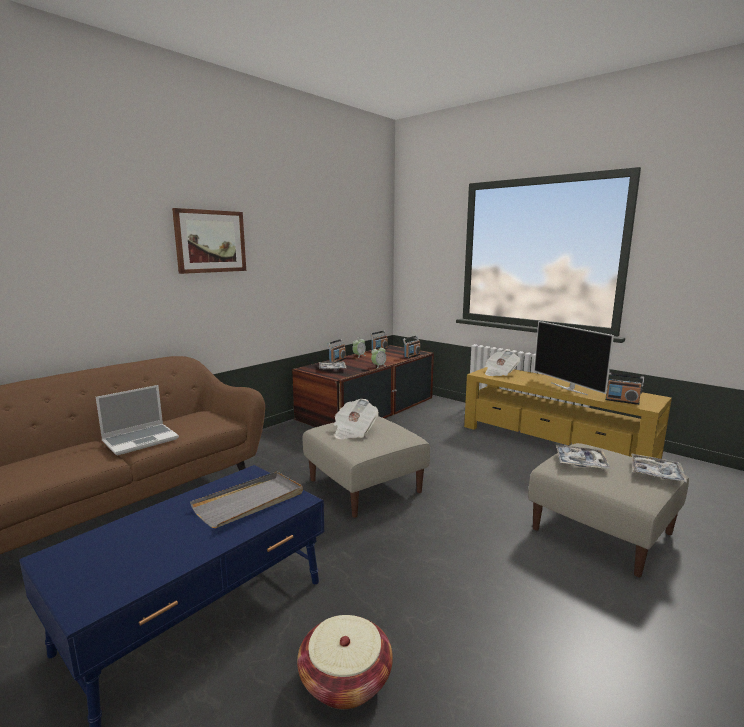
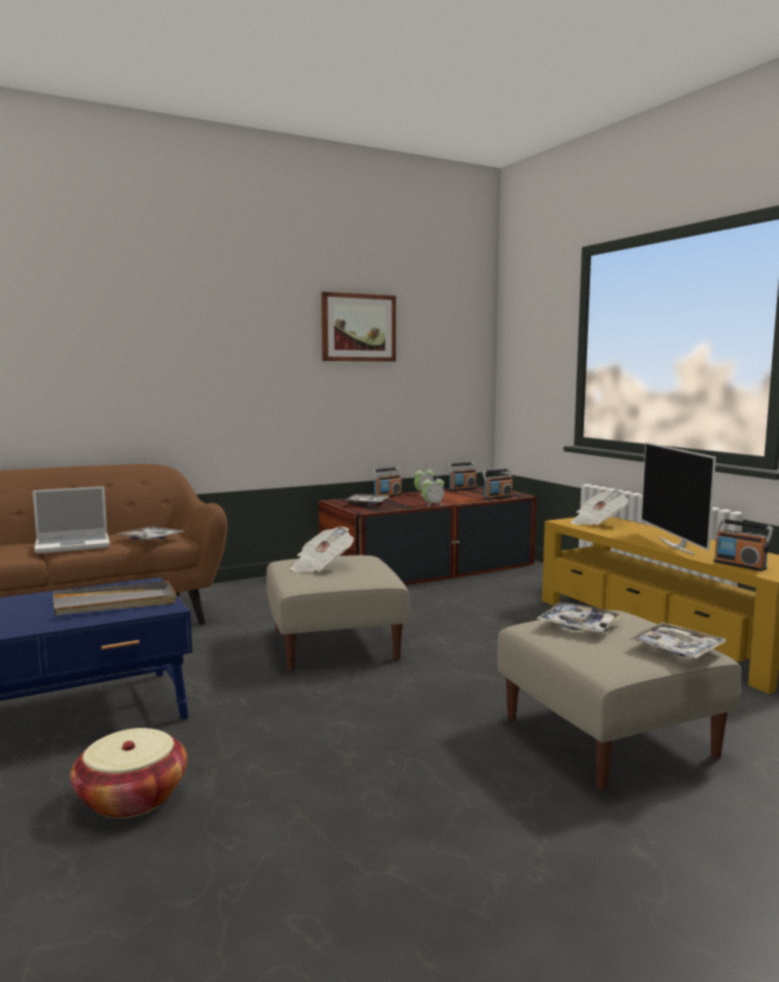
camera: 20 degrees right, 5 degrees down
picture [172,208,246,274] -> picture moved to [321,292,396,362]
none -> tray [117,527,184,542]

